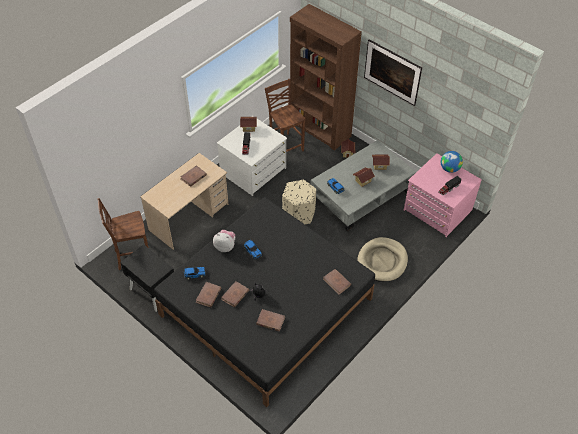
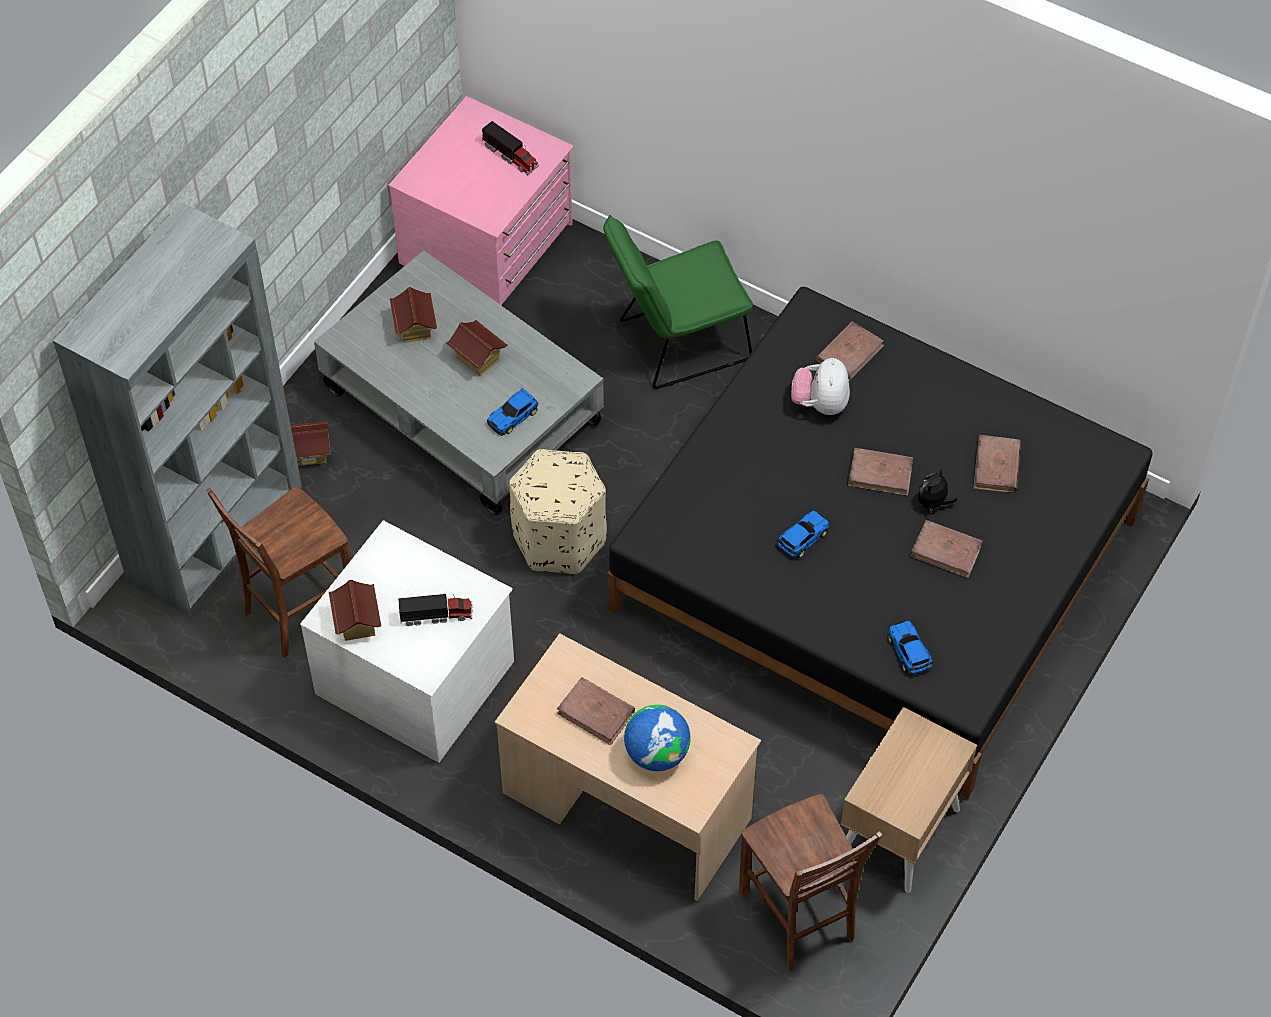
camera: 100 degrees left, 5 degrees up
black nightstand [120,244,174,312] -> beige nightstand [841,707,977,893]
brown book [196,282,222,307] -> brown book moved to [848,448,913,496]
plush toy [213,230,235,252] -> plush toy moved to [791,358,850,415]
brown bookcase [290,4,362,151] -> grey bookcase [53,202,302,617]
beige dog bed [357,237,408,282] -> green chair [603,215,753,389]
picture [364,39,422,106] -> none
globe [441,151,463,173] -> globe moved to [624,705,691,771]

